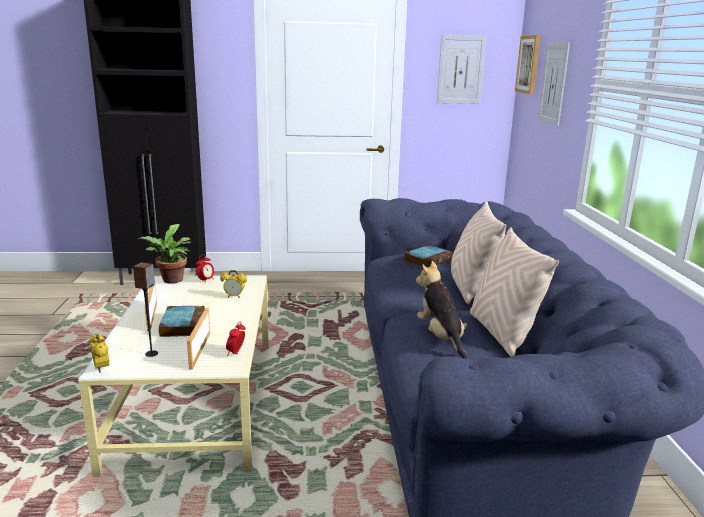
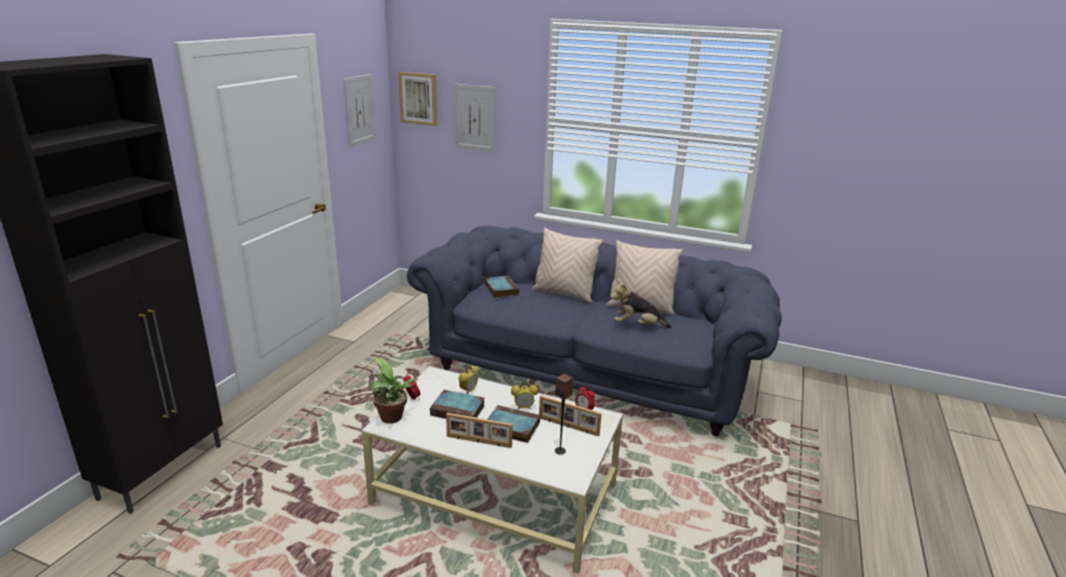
camera: 65 degrees left, 5 degrees up
alarm clock [89,334,109,373] -> alarm clock moved to [511,383,538,409]
none -> book [430,390,485,419]

